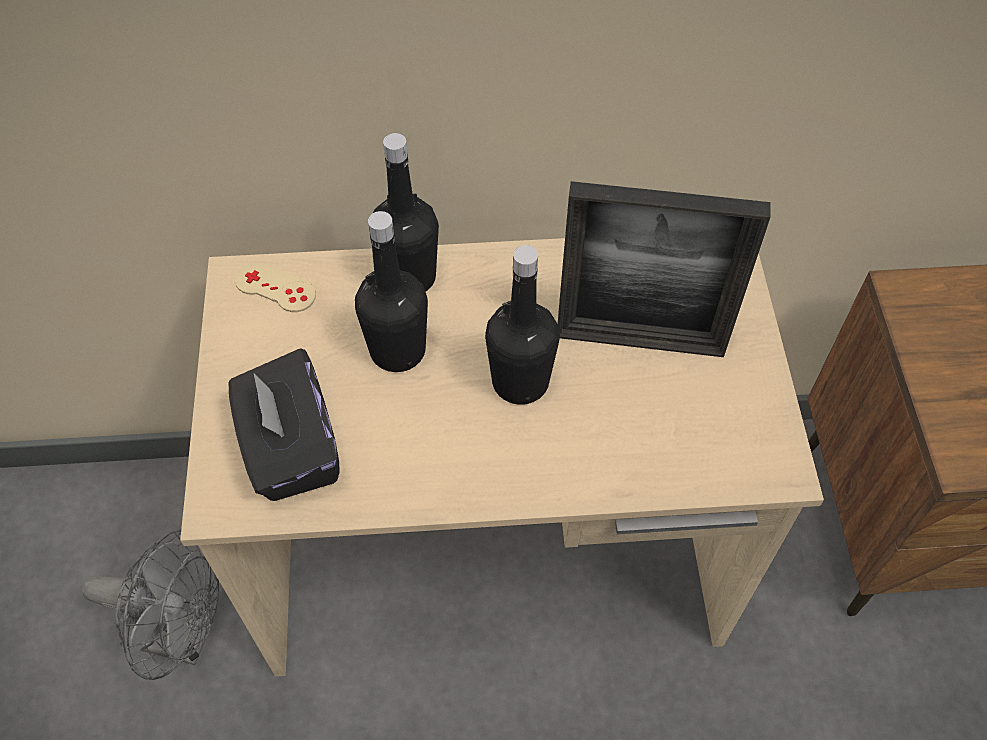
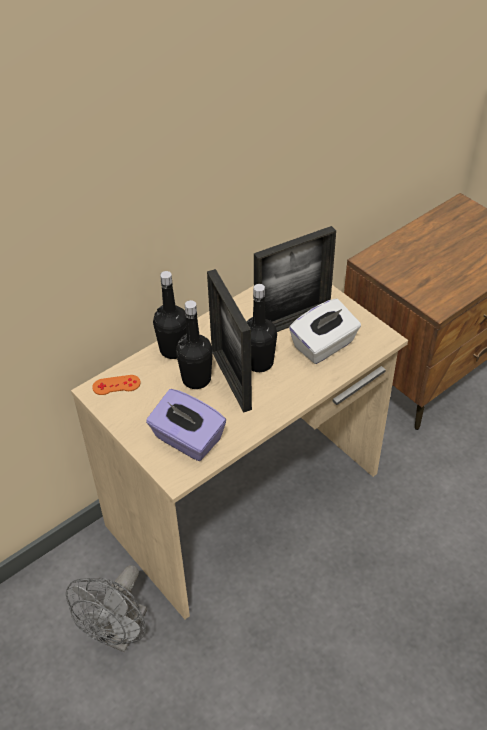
camera: 35 degrees left, 10 degrees down
grey fan [82,529,219,680] -> grey fan turned 135 degrees clockwise [66,565,147,652]
black tissue box [228,348,340,501] -> purple tissue box [146,389,226,461]
beige game controller [235,263,316,312] -> orange game controller [92,375,141,395]
none -> picture frame [207,269,252,413]
none -> white tissue box [289,299,361,364]

